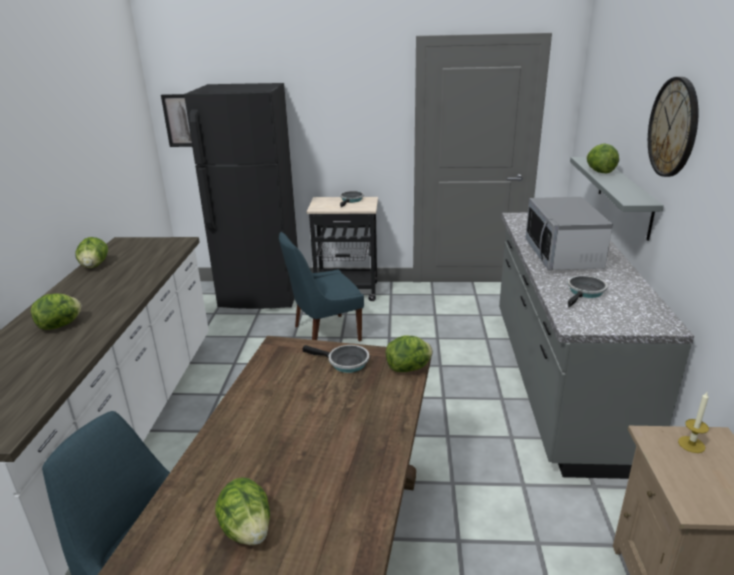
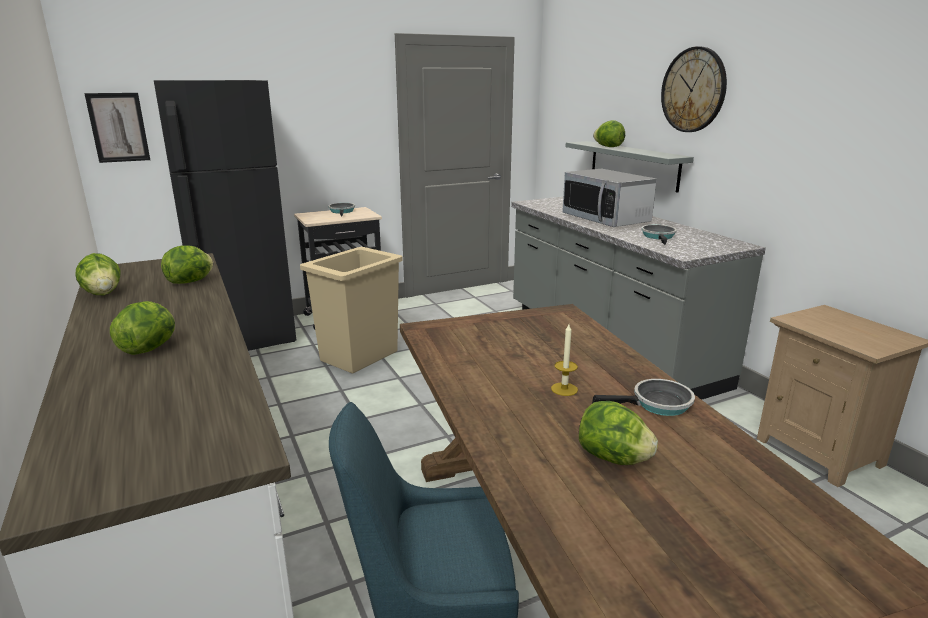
camera: 30 degrees left, 5 degrees down
blue chair [279,232,364,341] -> beige trash can [300,247,403,374]
frying pan [303,345,369,373] -> frying pan moved to [592,379,695,416]
lettuce [386,335,433,372] -> lettuce moved to [161,245,213,284]
candle [678,392,709,453] -> candle moved to [551,324,578,396]

